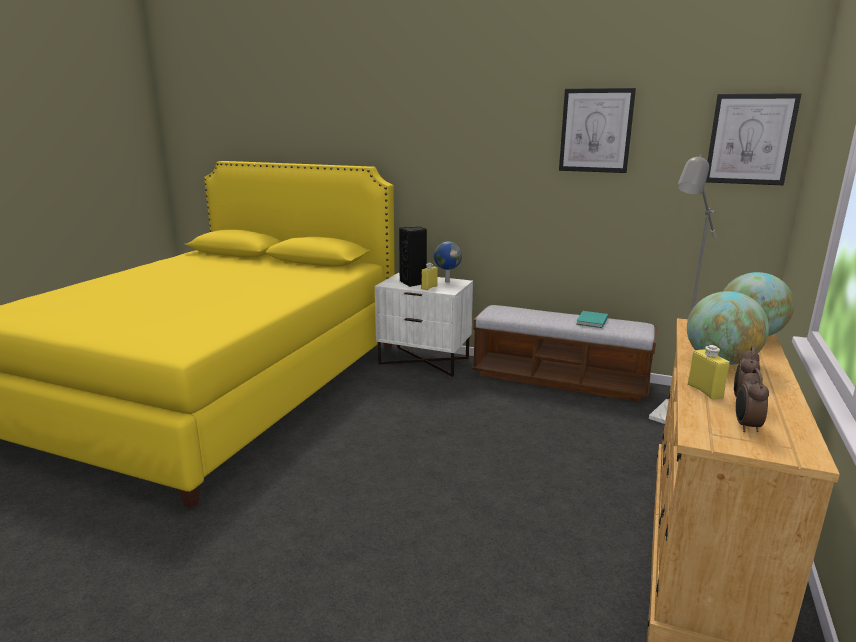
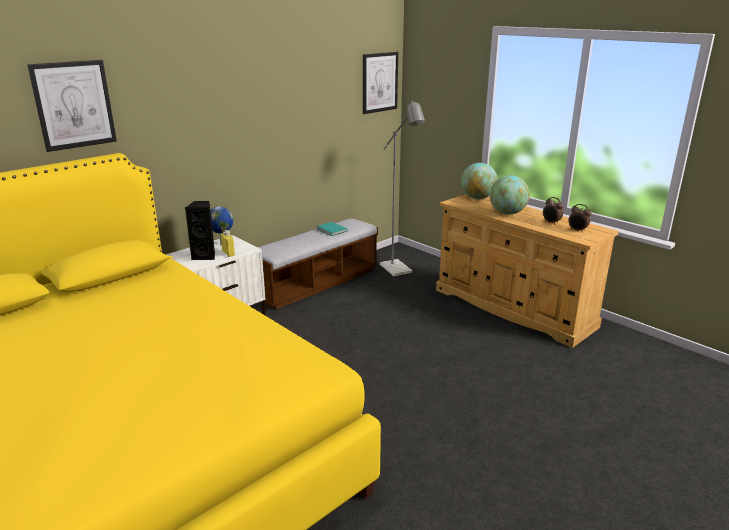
camera: 65 degrees left, 5 degrees up
picture [559,88,636,173] -> picture moved to [27,60,117,152]
yellow bottle [688,345,730,400] -> none

